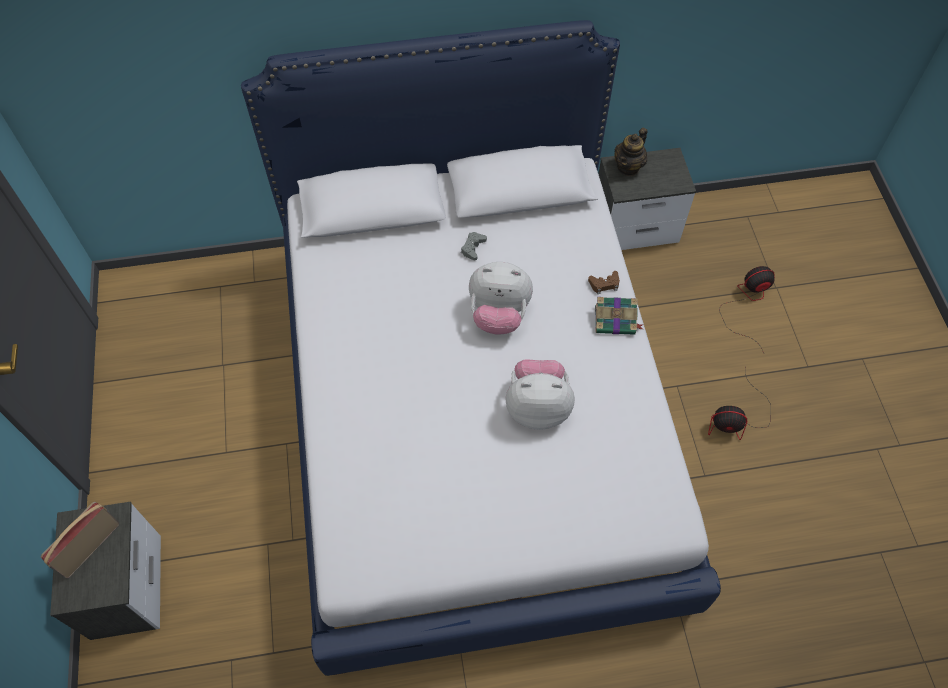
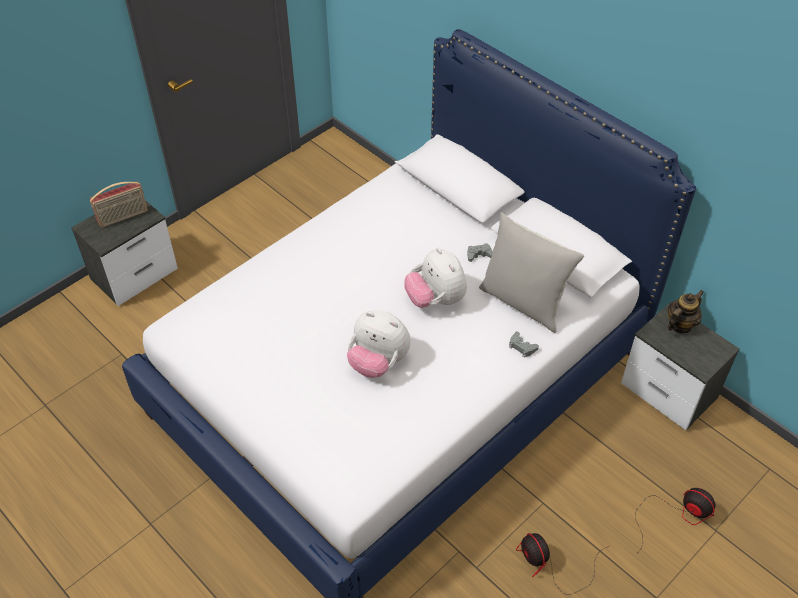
camera: 55 degrees right, 10 degrees down
radio [41,502,119,578] -> radio turned 150 degrees clockwise [90,182,148,228]
plush toy [505,359,575,430] -> plush toy turned 150 degrees clockwise [347,311,411,378]
brown game controller [588,271,620,294] -> grey game controller [509,331,539,358]
book [595,297,643,335] -> none
teapot [614,127,648,176] -> teapot turned 135 degrees clockwise [668,290,704,333]
none -> grey pillow [479,212,584,333]

